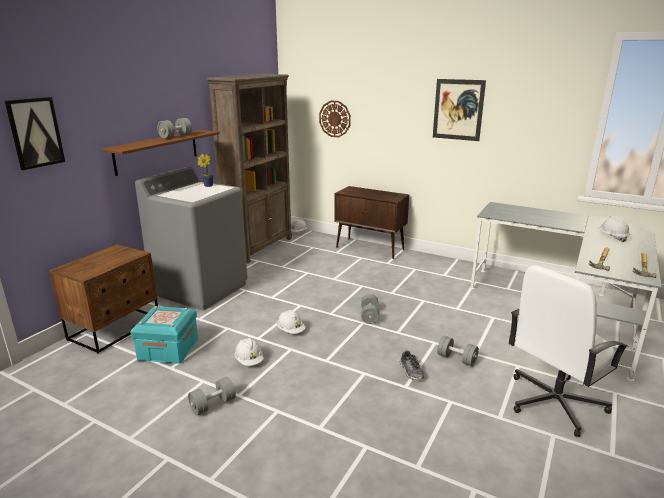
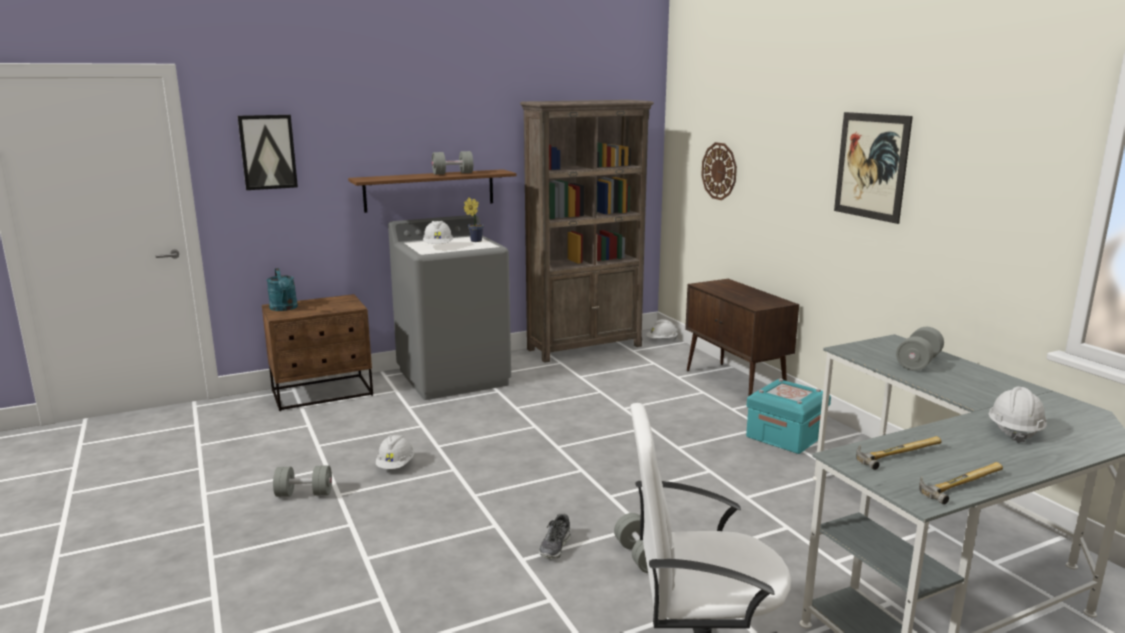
camera: 35 degrees right, 5 degrees down
turquoise storage box [130,306,198,364] -> turquoise storage box moved to [746,379,831,454]
white hard hat [277,310,305,334] -> white hard hat moved to [423,221,453,244]
grey dumbbell [361,294,379,324] -> grey dumbbell moved to [896,327,944,371]
none -> turquoise watering can [267,268,298,311]

